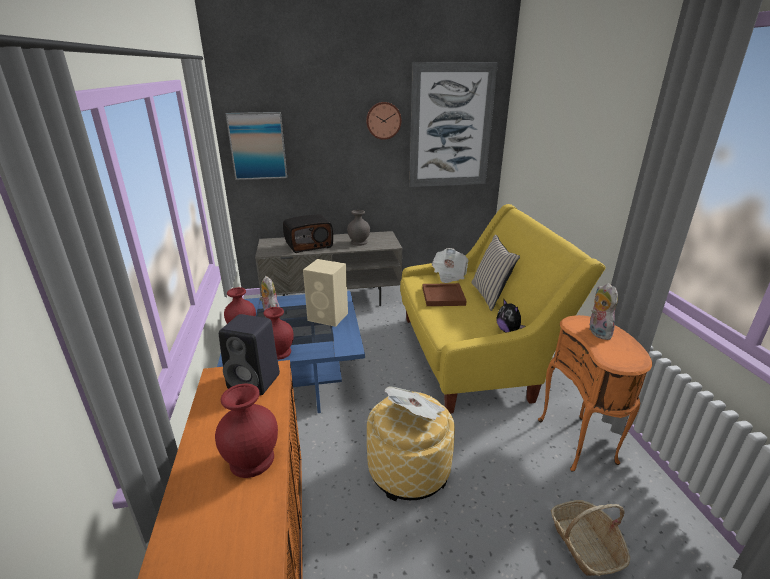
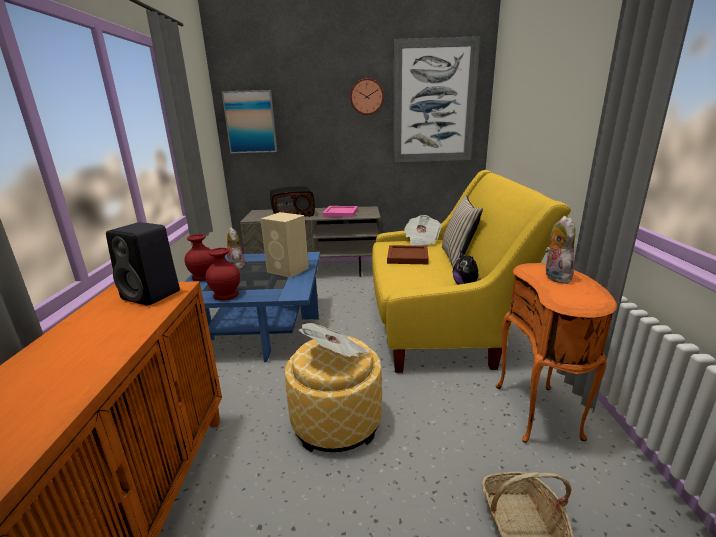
camera: 10 degrees right, 5 degrees down
red vase [215,383,278,478] -> none
grey vase [347,210,370,246] -> pink tray [322,206,358,218]

